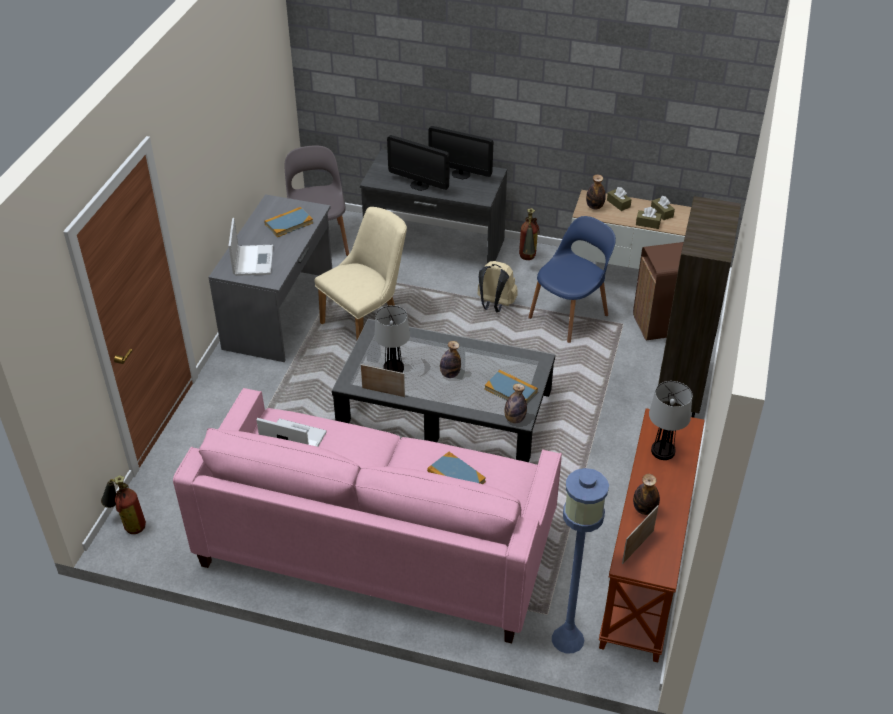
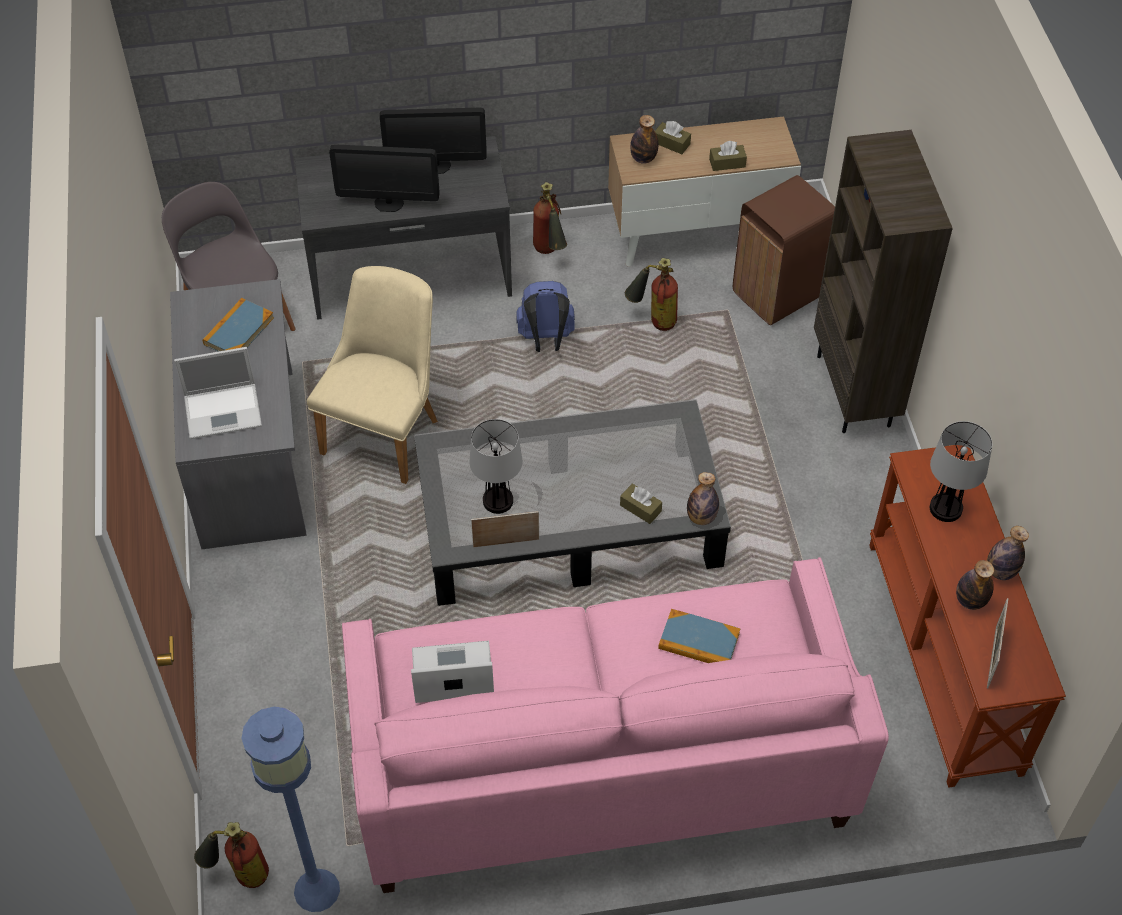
camera: 25 degrees left, 10 degrees up
laptop [228,218,273,276] -> laptop turned 105 degrees clockwise [174,347,262,439]
bottle [440,341,461,378] -> bottle moved to [987,526,1029,580]
beige backpack [478,261,518,312] -> blue backpack [516,281,575,352]
book [484,370,538,403] -> none
blue chair [528,216,616,343] -> fire extinguisher [625,258,678,331]
blue floor lamp [552,468,609,654] -> blue floor lamp moved to [242,707,340,912]
brown tissue box [651,196,675,220] -> brown tissue box moved to [620,484,662,524]

